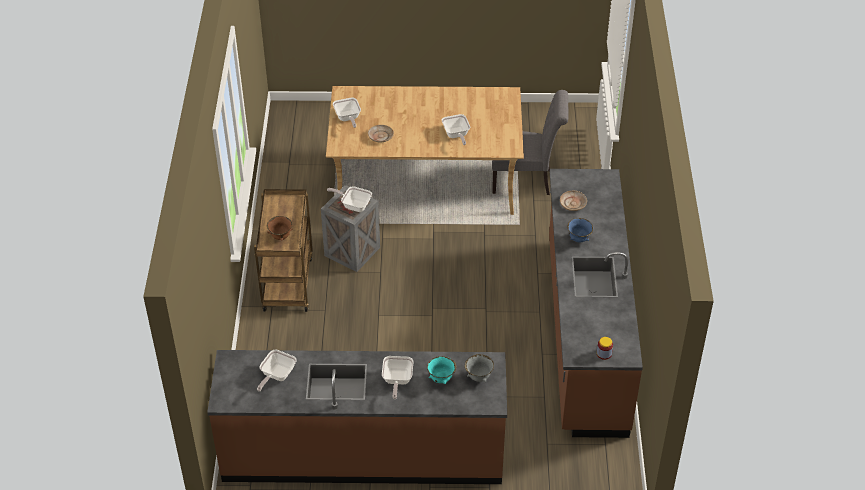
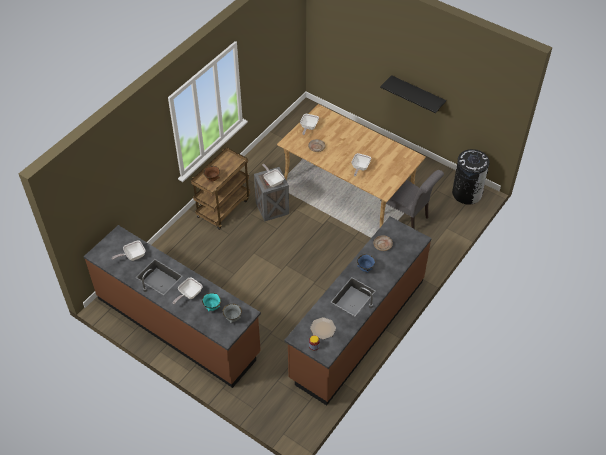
camera: 35 degrees right, 5 degrees up
none -> plate [310,317,336,339]
none -> black shelf [380,75,446,113]
none -> black trash can [452,149,489,204]

